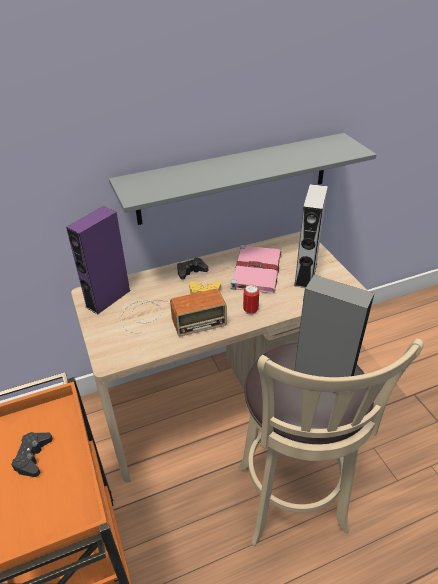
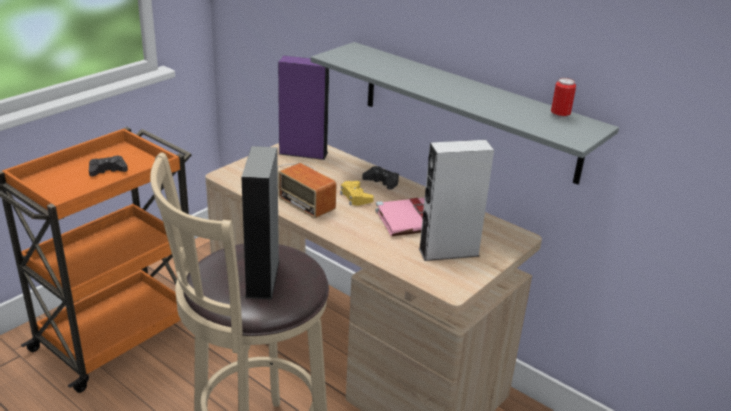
camera: 60 degrees right, 10 degrees down
can [243,285,259,315] -> can moved to [551,78,576,119]

